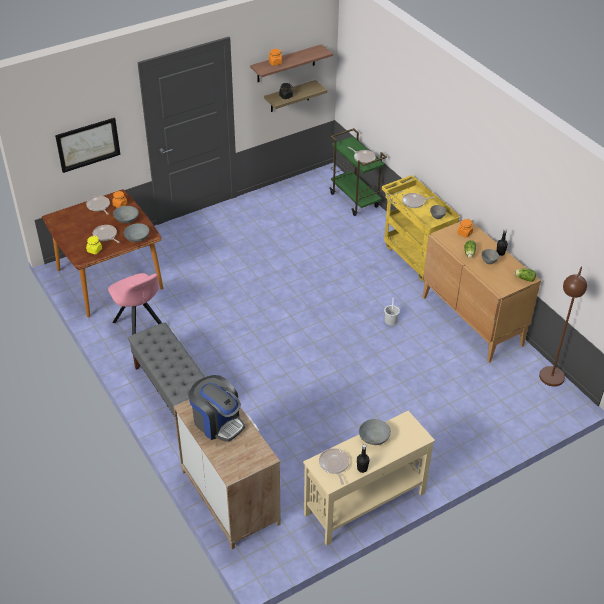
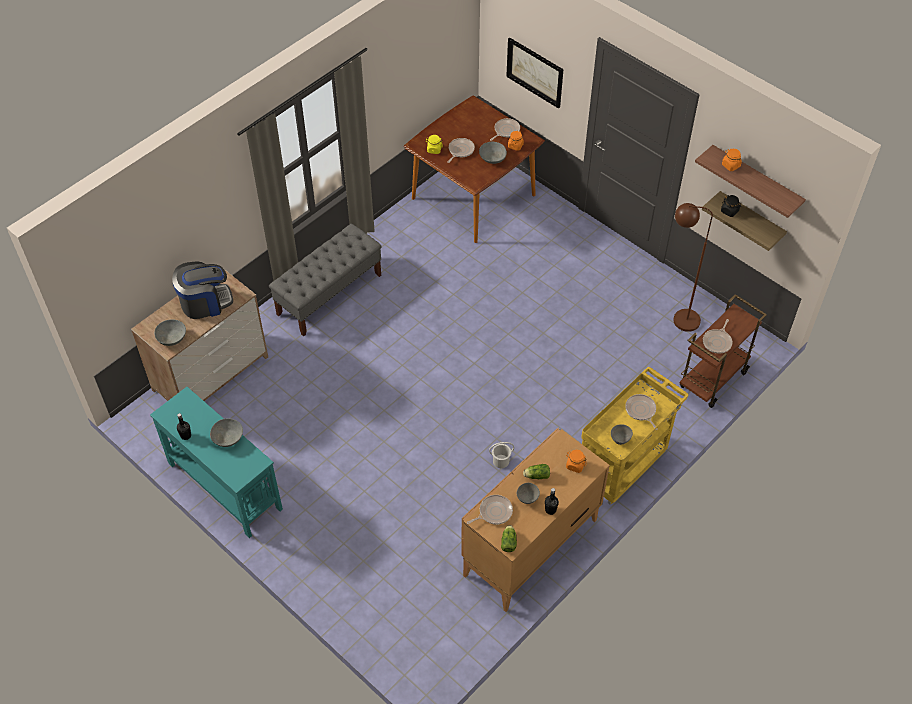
camera: 75 degrees right, 10 degrees up
pink chair [108,273,162,335] -> none
grey bowl [124,223,149,242] -> grey bowl moved to [154,319,186,346]
coffee machine [188,375,245,442] -> coffee machine turned 135 degrees counterclockwise [172,261,233,319]
beige console table [303,411,435,546] -> turquoise console table [150,387,283,538]
frying pan [319,448,349,485] -> frying pan moved to [467,495,513,525]
green cart [329,128,387,216] -> brown cart [680,294,767,408]
brown floor lamp [539,266,587,387] -> brown floor lamp moved to [673,203,713,332]

